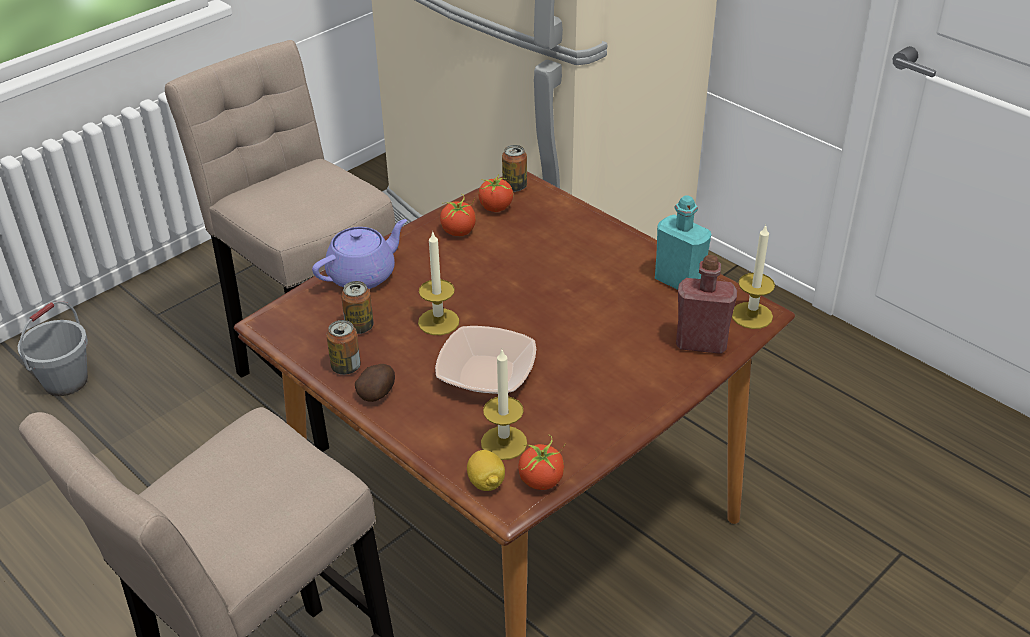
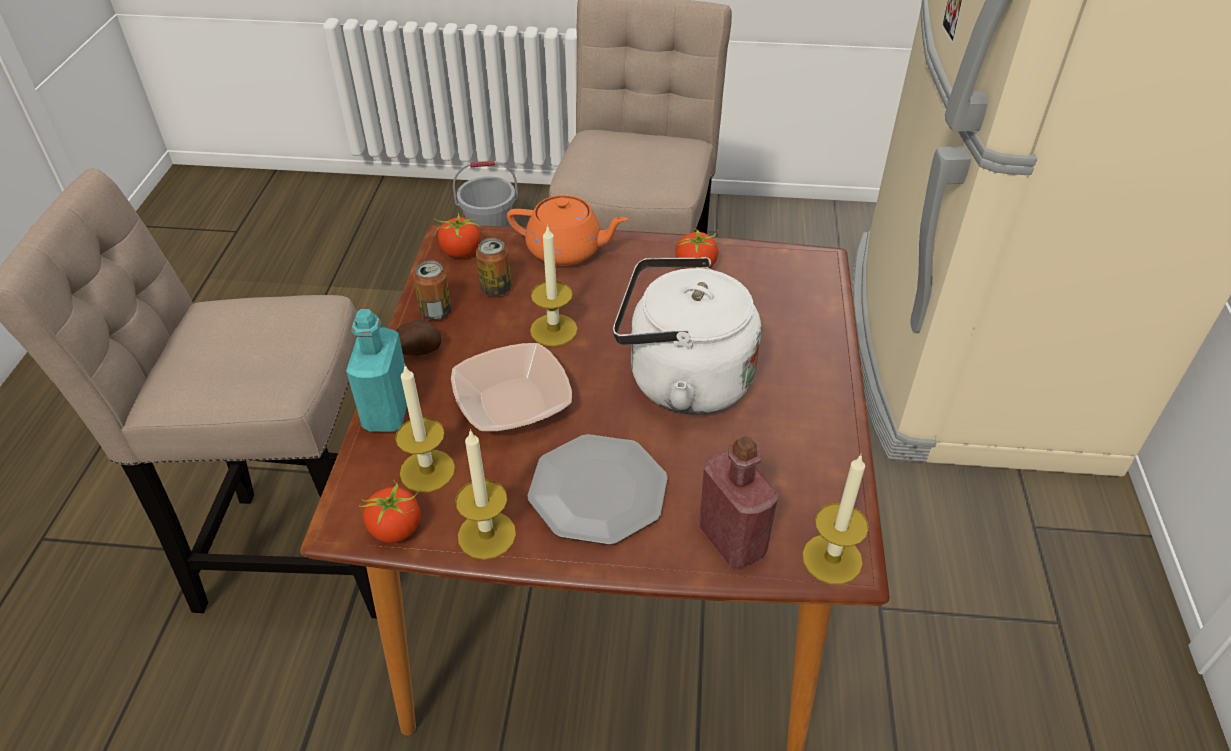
camera: 50 degrees right, 5 degrees up
purple teapot [312,219,407,289] -> orange teapot [507,195,628,266]
lemon [467,450,505,491] -> none
tomato [478,174,513,212] -> tomato moved to [434,213,481,258]
can [502,145,527,192] -> none
turquoise bottle [655,195,711,290] -> turquoise bottle moved to [346,309,407,432]
none -> candle [456,429,516,560]
none -> plate [527,434,668,545]
none -> white kettle [613,257,761,414]

